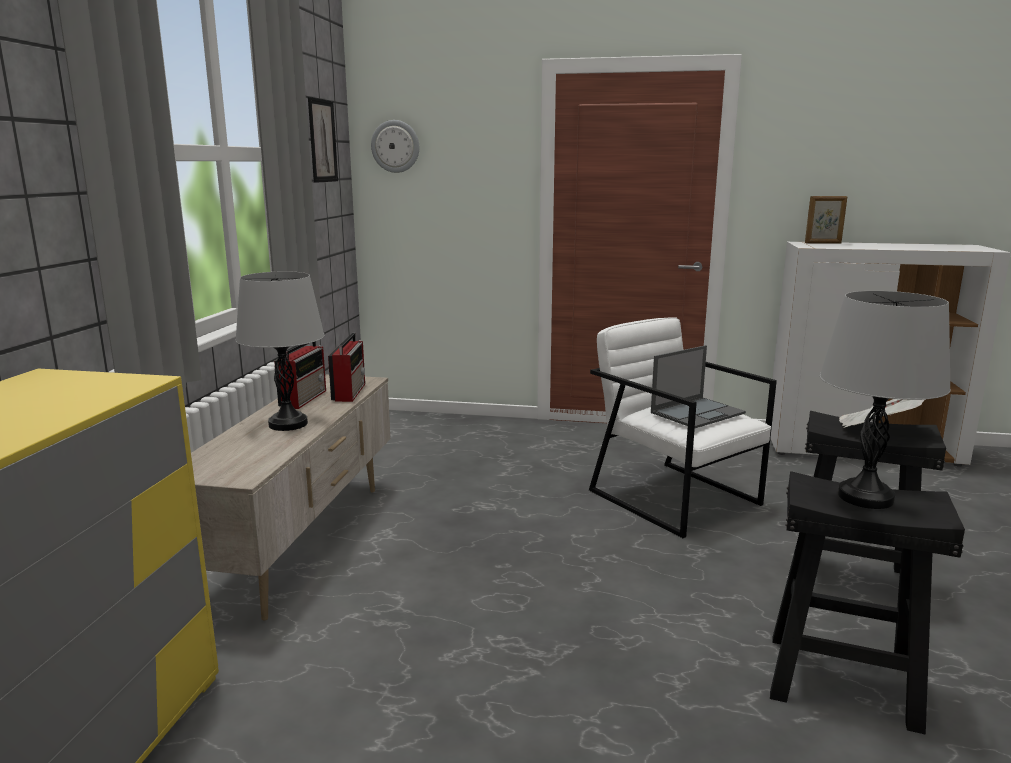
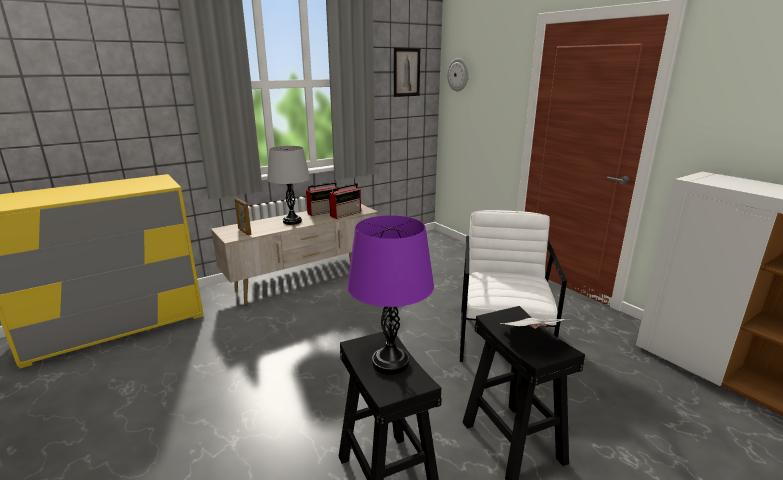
camera: 45 degrees right, 5 degrees up
laptop [651,345,746,428] -> none
picture frame [805,196,847,244] -> picture frame moved to [235,198,252,235]
grey table lamp [820,291,951,509] -> purple table lamp [347,215,434,375]

